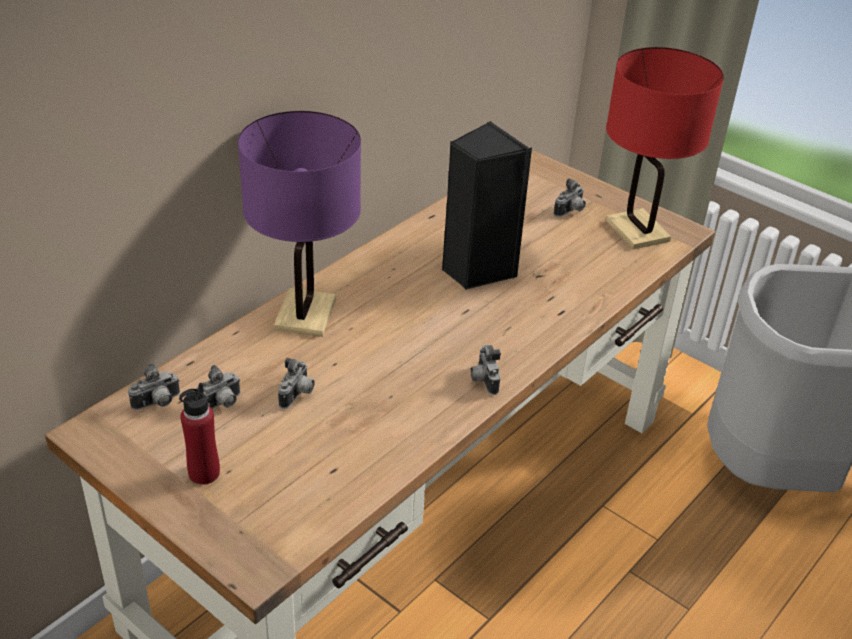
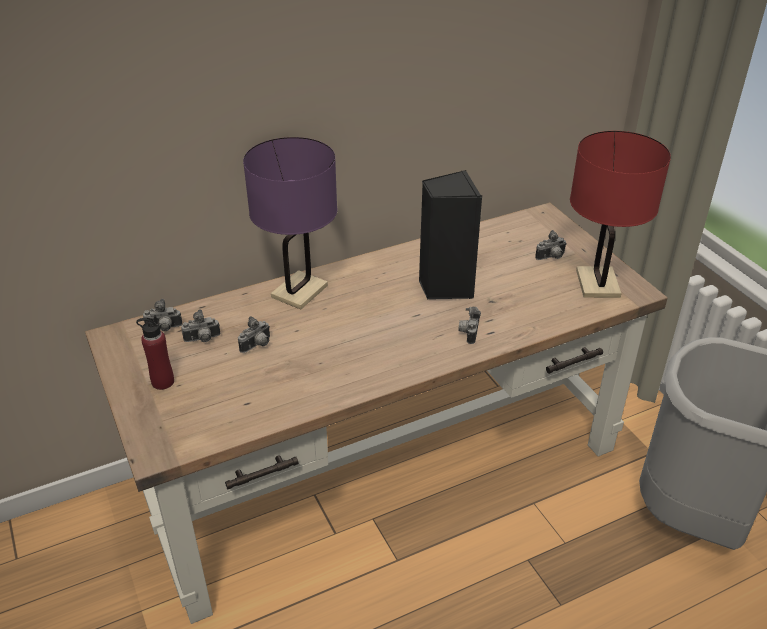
camera: 25 degrees right, 0 degrees up
camera [471,345,501,395] -> camera moved to [459,307,481,344]

